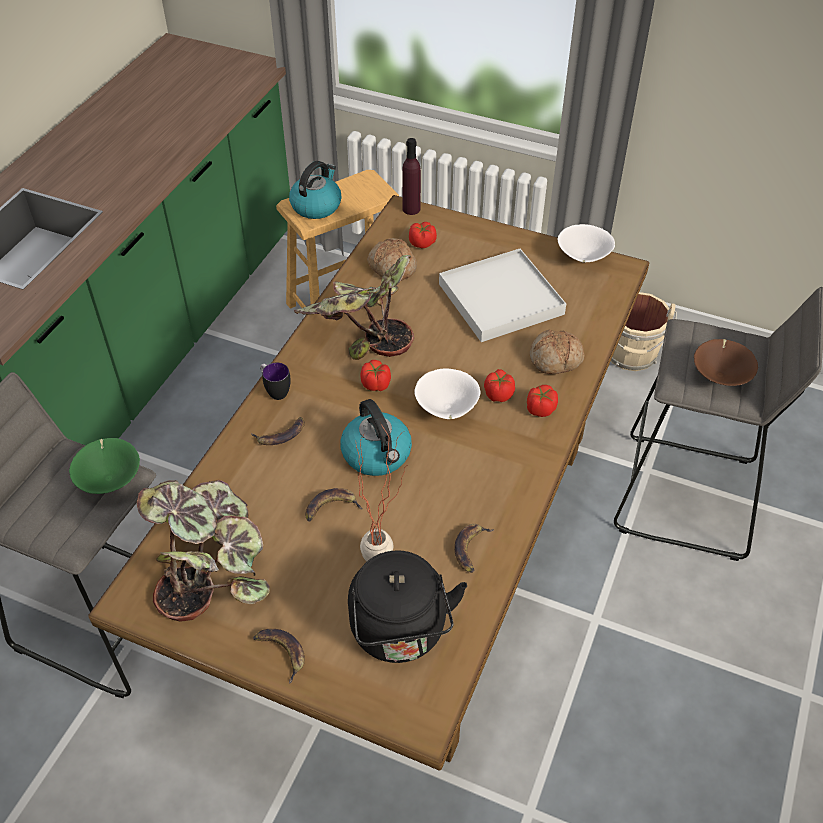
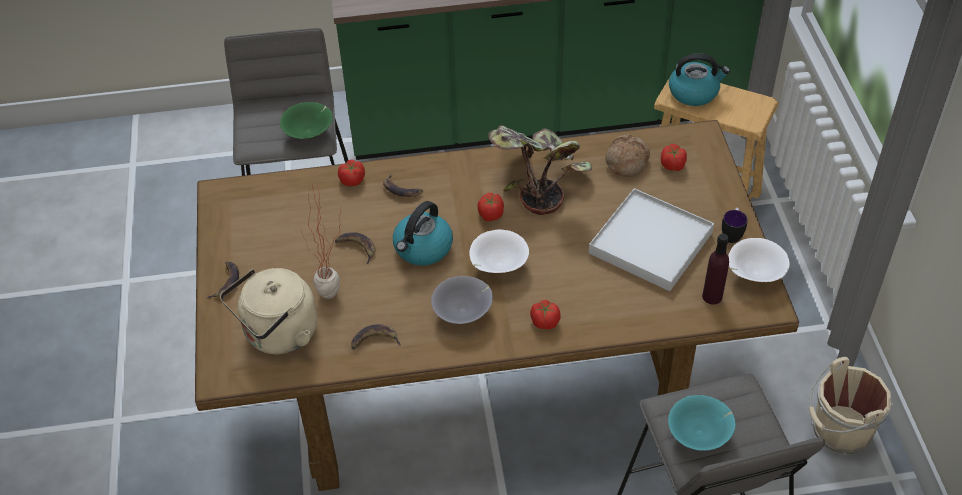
camera: 60 degrees right, 0 degrees up
potted plant [137,480,270,622] -> none
mug [260,362,291,400] -> mug moved to [722,208,748,243]
black kettle [348,550,467,663] -> beige kettle [220,268,317,354]
purple bottle [402,138,421,215] -> purple bottle moved to [702,233,729,305]
tomato [484,369,515,402] -> tomato moved to [338,160,365,186]
bread [530,329,584,374] -> none
brown bowl [694,339,758,386] -> turquoise bowl [668,395,736,451]
none -> grey bowl [431,276,493,324]

